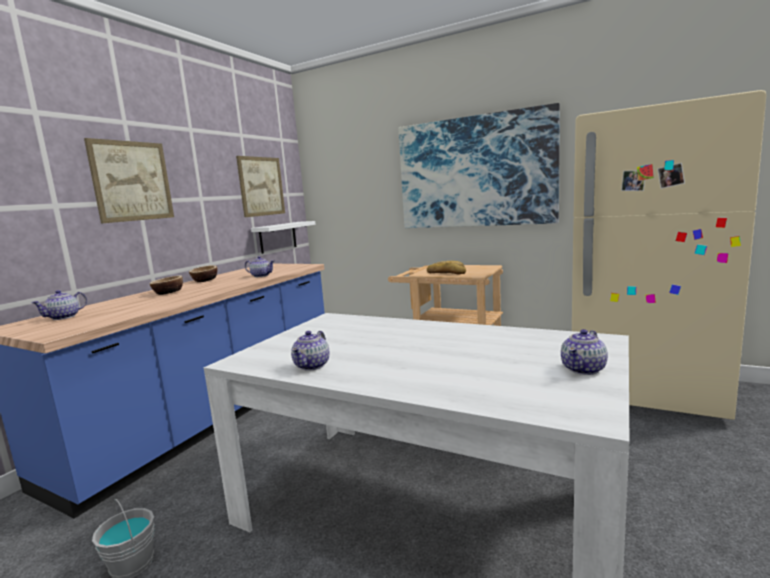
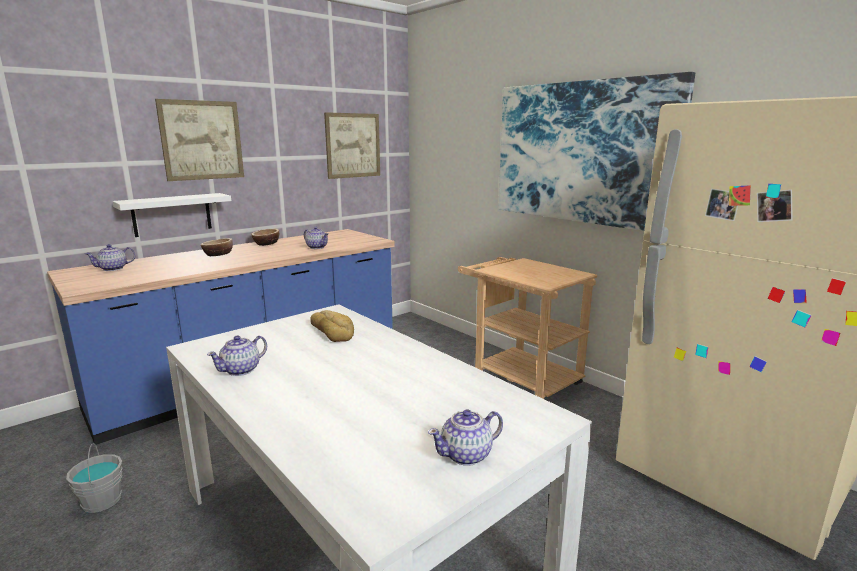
camera: 20 degrees right, 5 degrees up
white shelf [251,221,316,254] -> white shelf moved to [113,193,231,237]
bread [427,261,466,274] -> bread moved to [310,310,354,342]

